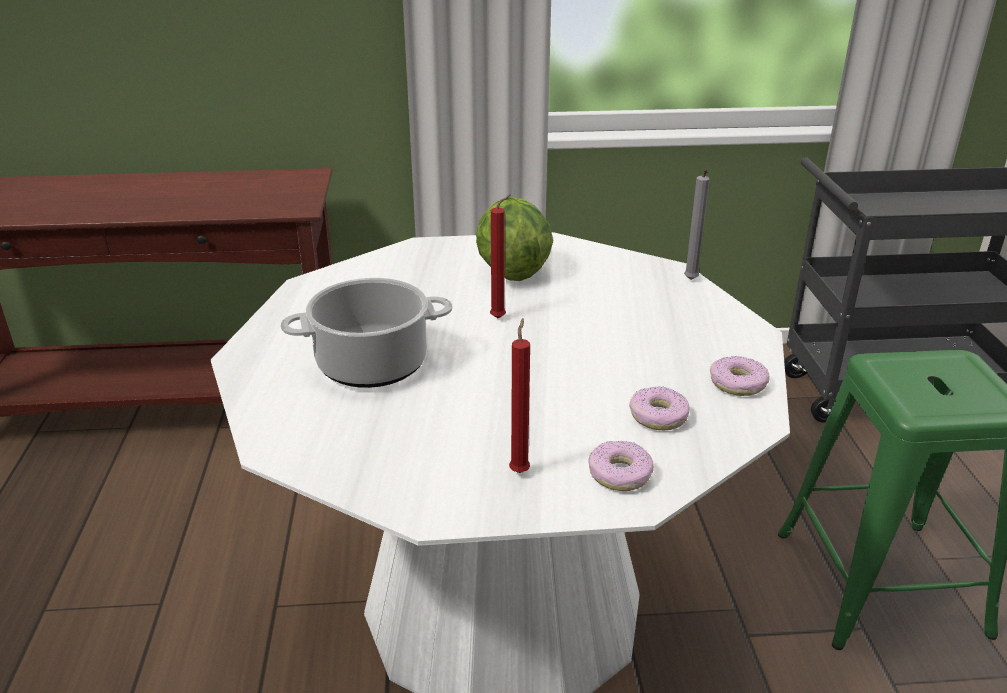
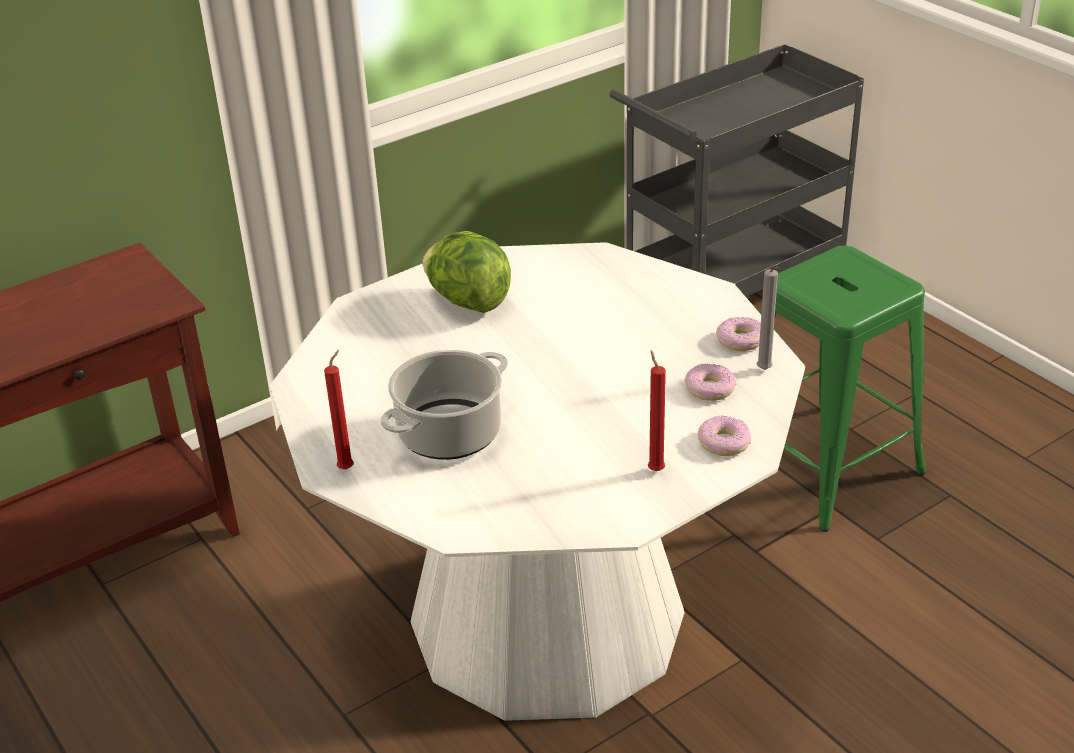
camera: 30 degrees left, 5 degrees up
red candle [490,195,510,318] -> red candle moved to [324,350,354,469]
grey candle [684,170,710,280] -> grey candle moved to [757,267,780,370]

